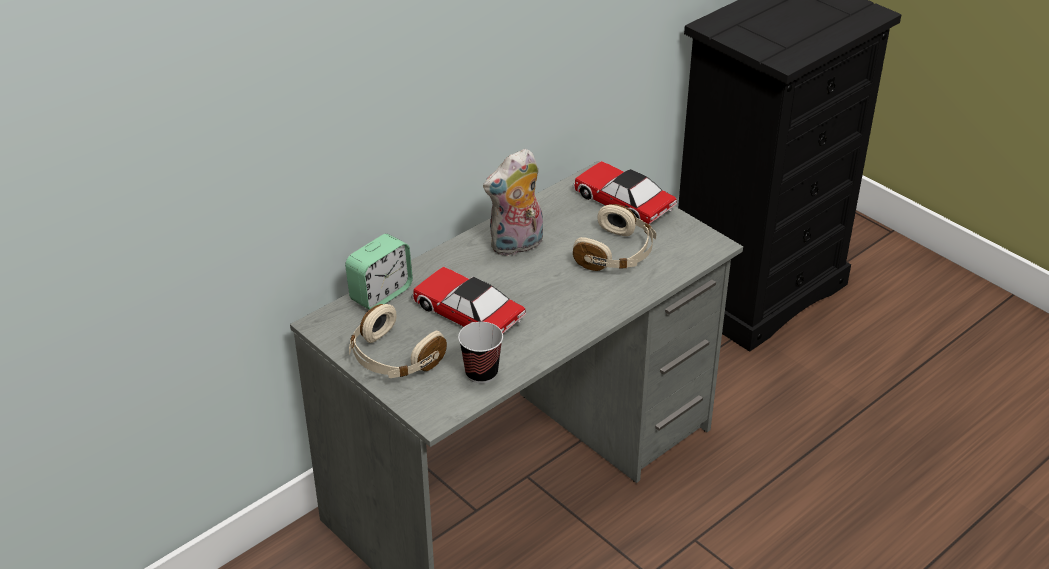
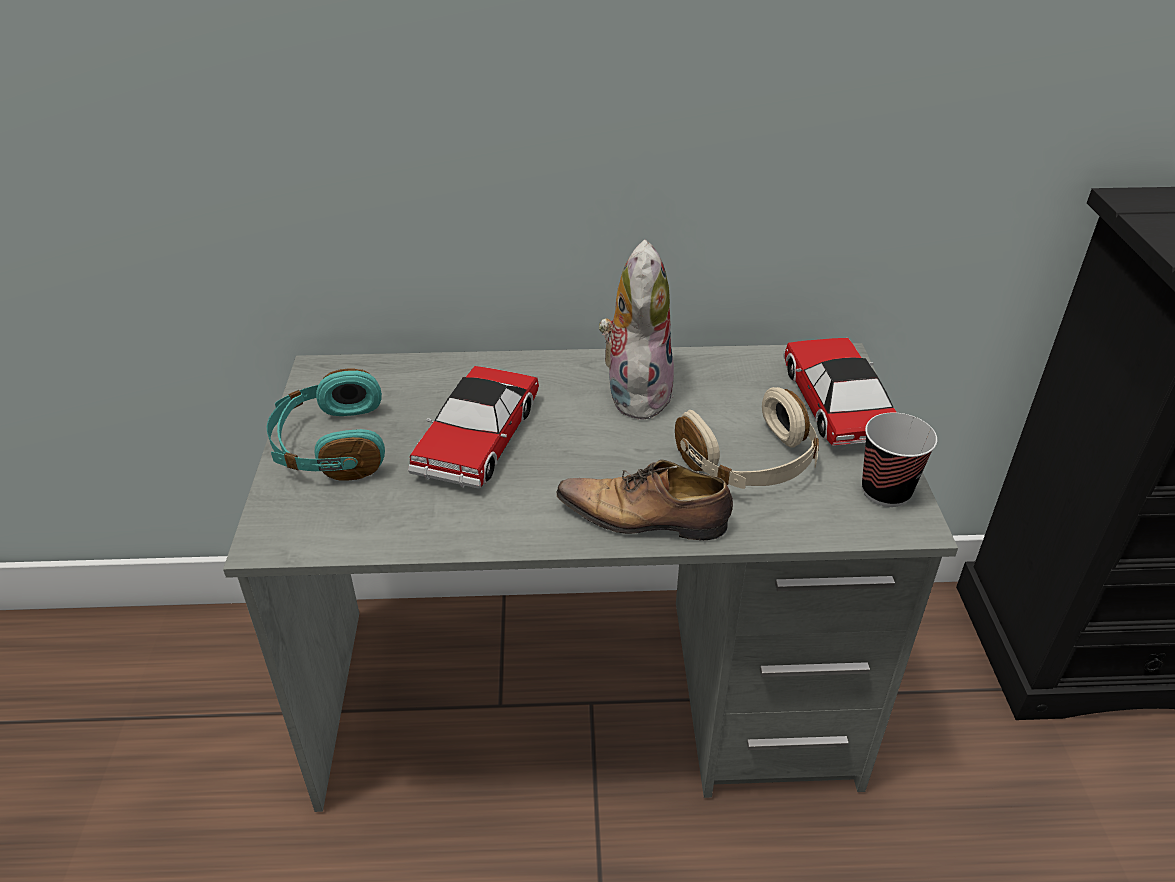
camera: 40 degrees right, 0 degrees up
alarm clock [345,234,413,310] -> none
beige headphones [349,304,447,378] -> turquoise headphones [267,368,385,481]
toy car [411,267,526,333] -> toy car turned 150 degrees counterclockwise [408,366,539,489]
cup [458,322,503,384] -> cup moved to [862,413,937,507]
plush toy [483,149,543,257] -> plush toy turned 90 degrees clockwise [599,240,674,420]
none -> shoe [557,459,733,541]

